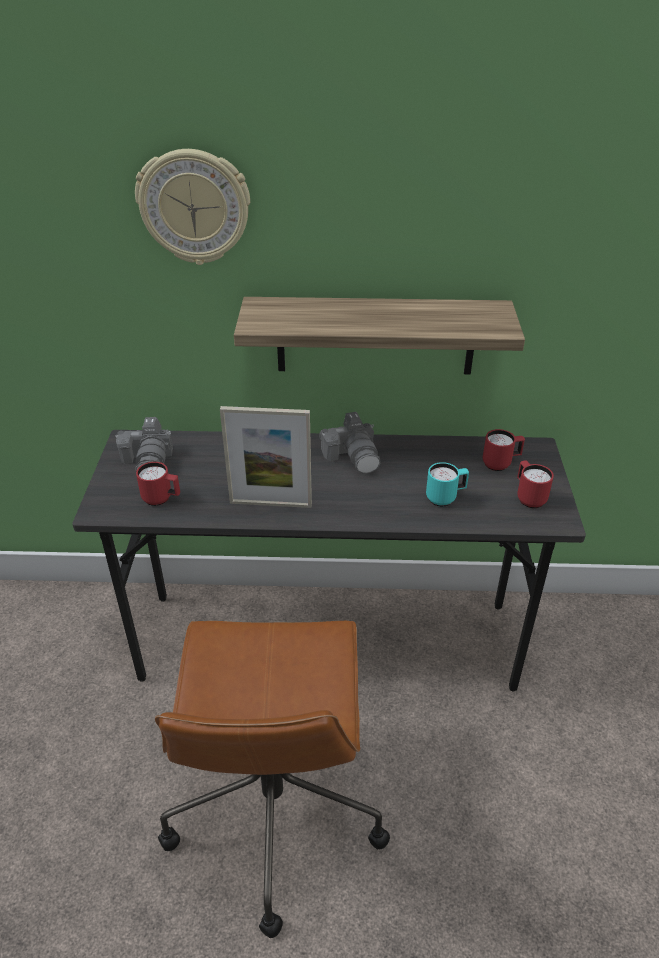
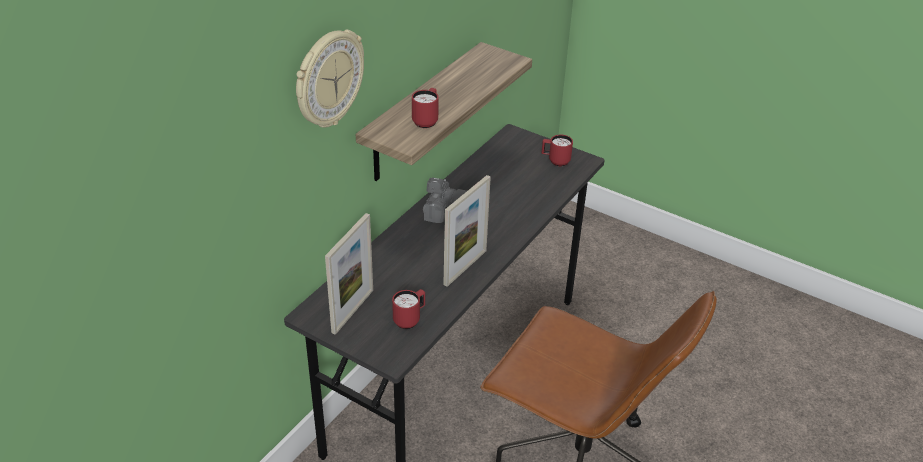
camera: 60 degrees left, 0 degrees up
camera [115,417,173,472] -> picture frame [325,213,373,335]
turquoise mug [426,462,469,507] -> none
red mug [483,429,525,471] -> red mug moved to [412,88,439,128]

